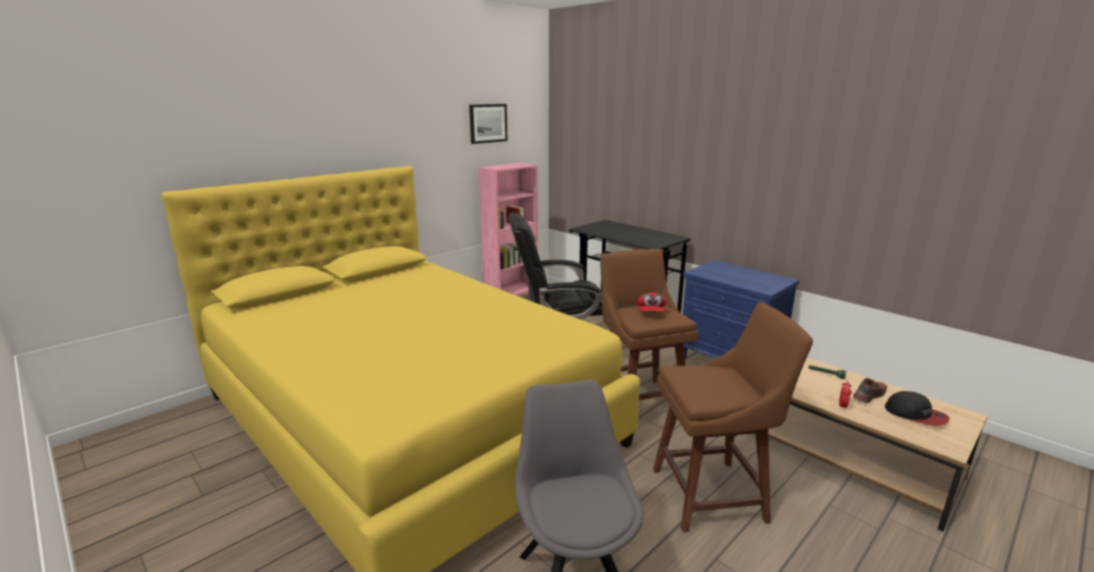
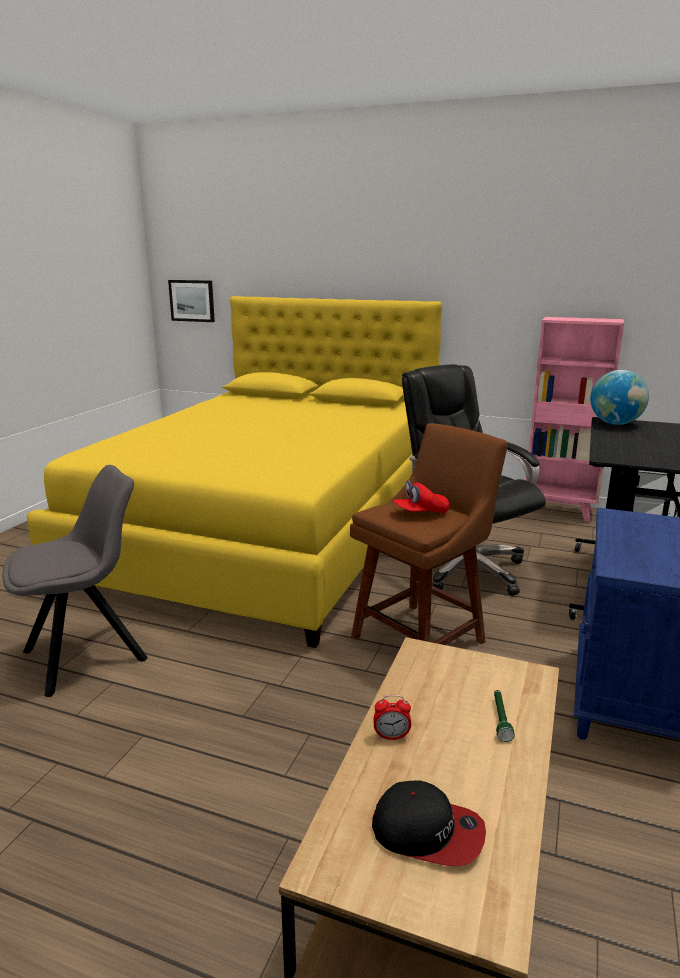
camera: 65 degrees right, 0 degrees up
picture [469,104,508,144] -> picture moved to [168,280,215,322]
brown stool [653,303,813,532] -> none
brown shoe [853,378,887,403] -> none
cap [885,391,950,426] -> cap turned 90 degrees counterclockwise [372,781,486,866]
none -> globe [590,370,649,425]

